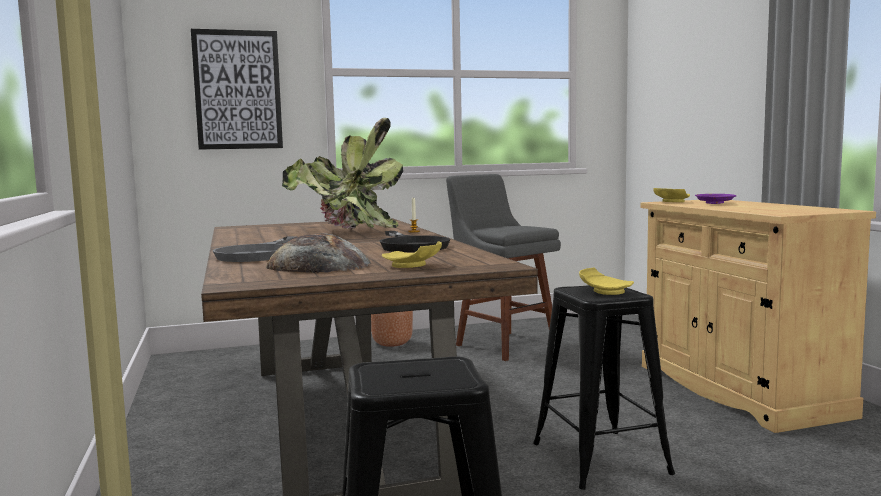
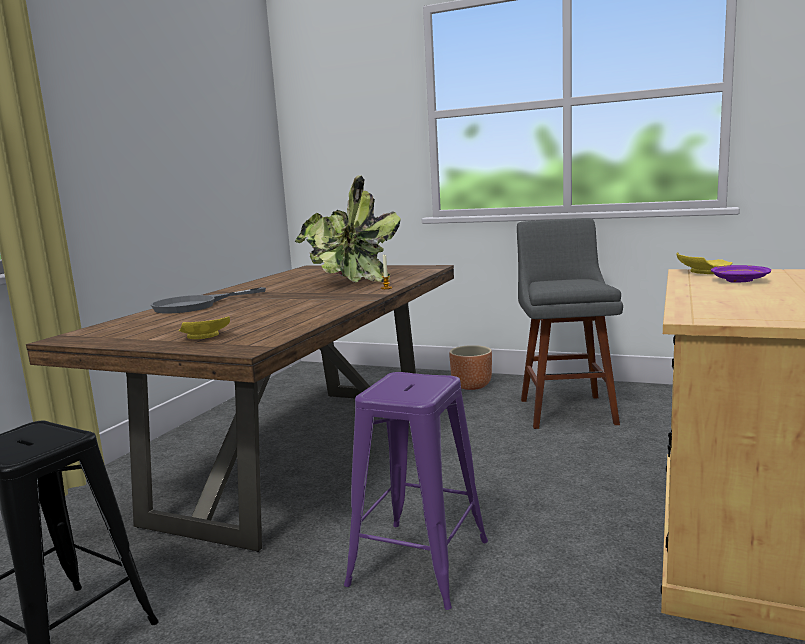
camera: 40 degrees right, 5 degrees up
picture [191,29,283,150] -> none
bread [265,234,371,273] -> none
black frying pan [380,231,450,252] -> none
black stool [533,285,675,490] -> purple stool [344,372,488,610]
yellow plate [579,268,634,295] -> none

